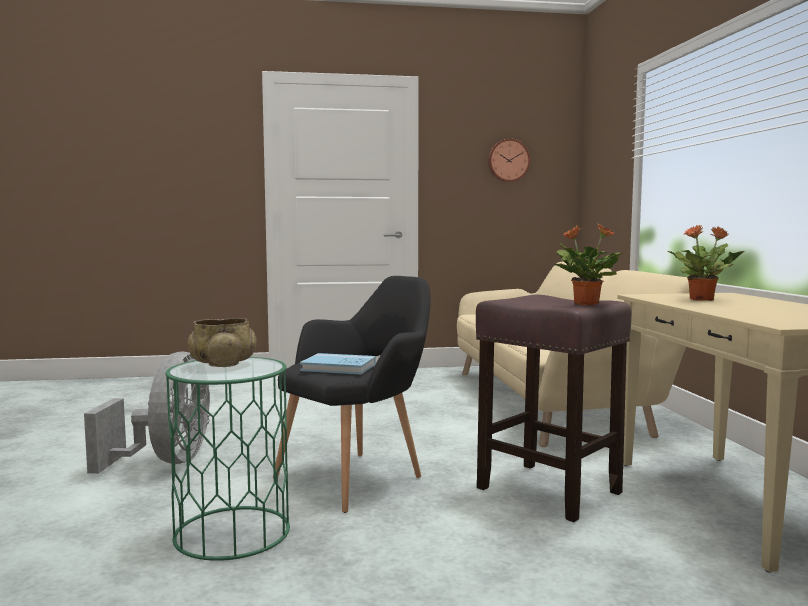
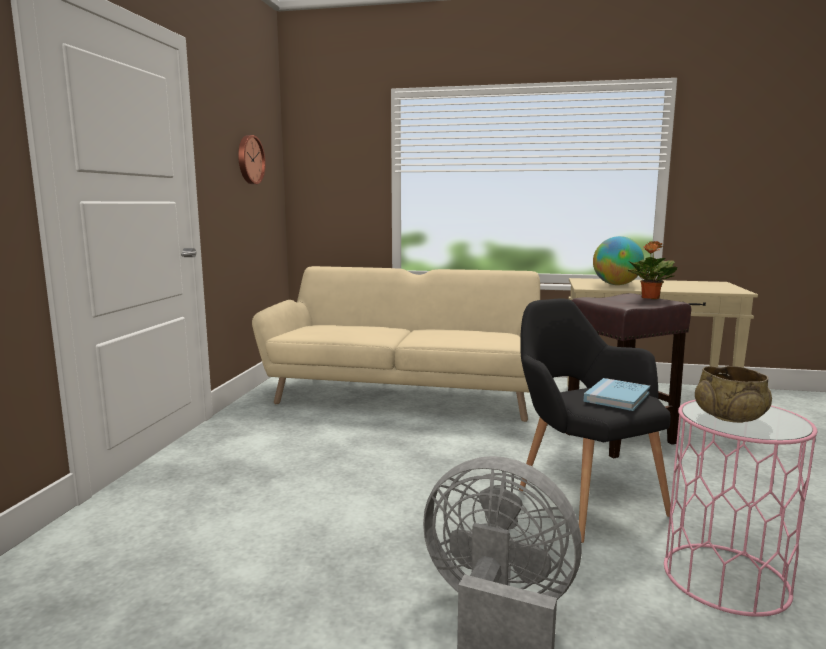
camera: 70 degrees left, 5 degrees up
green side table [165,357,290,561] -> pink side table [664,400,817,617]
potted plant [668,225,744,301] -> globe [593,236,644,285]

